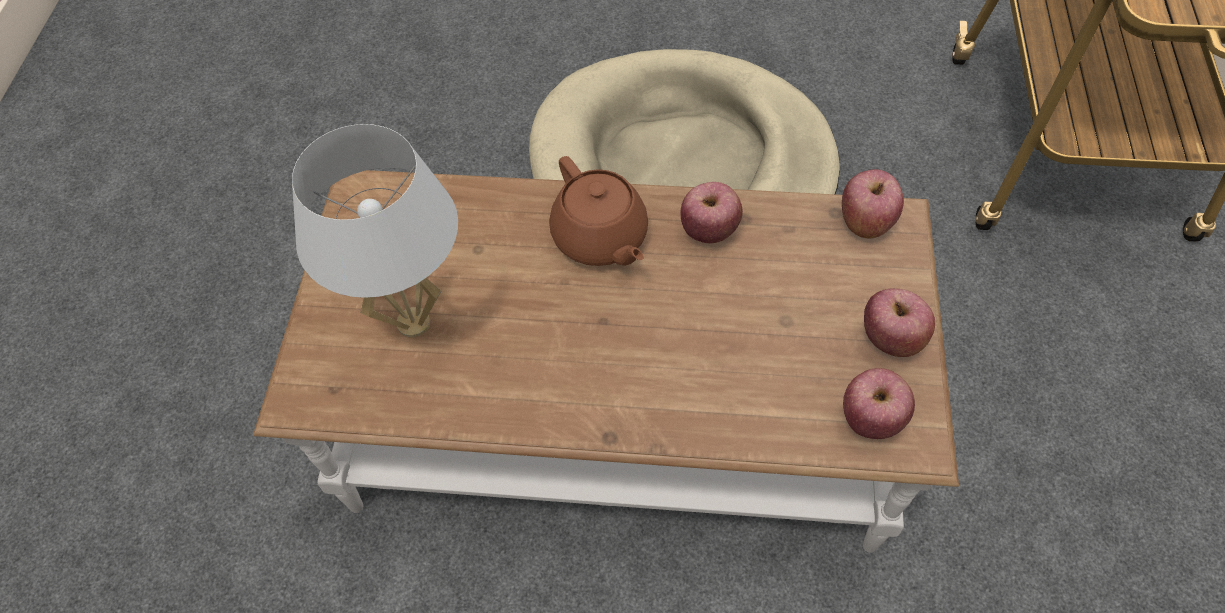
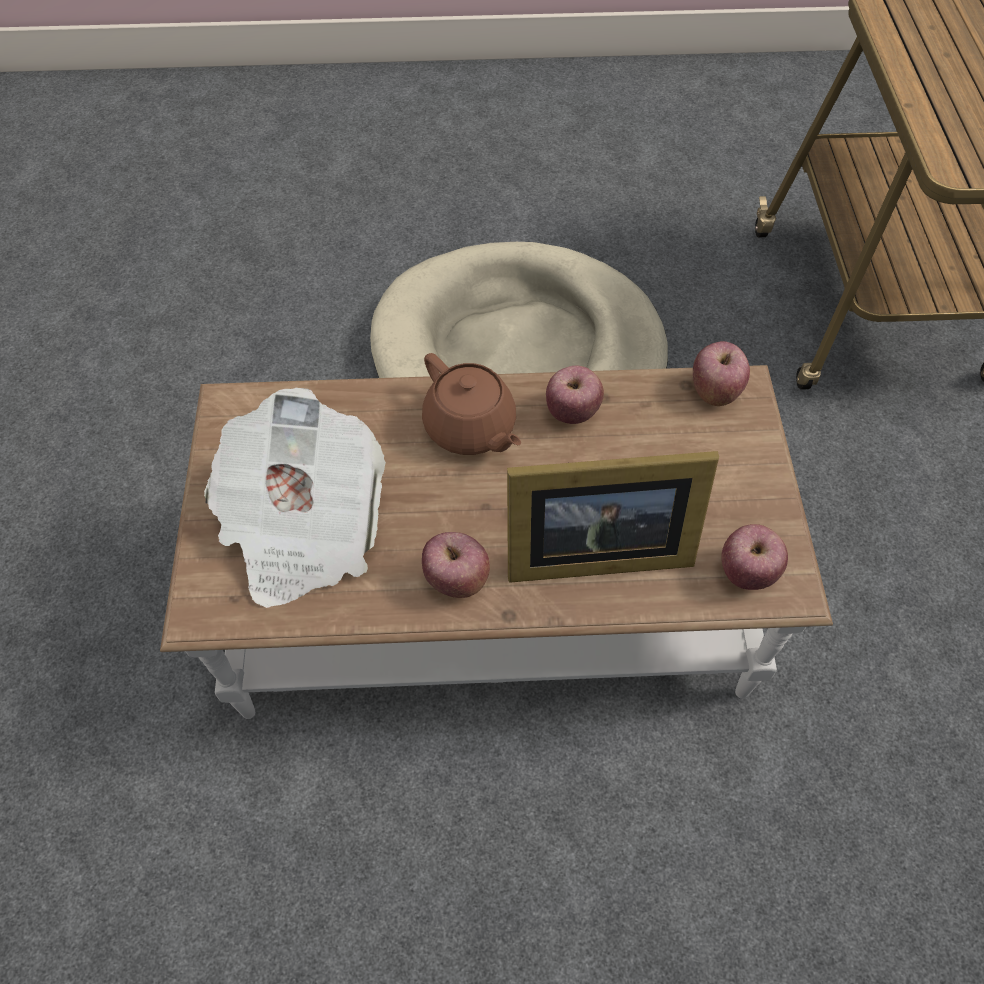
camera: 10 degrees left, 0 degrees up
white table lamp [292,124,458,338] -> newspaper [204,388,386,608]
apple [864,288,935,357] -> apple moved to [422,532,490,598]
none -> picture frame [507,451,719,583]

